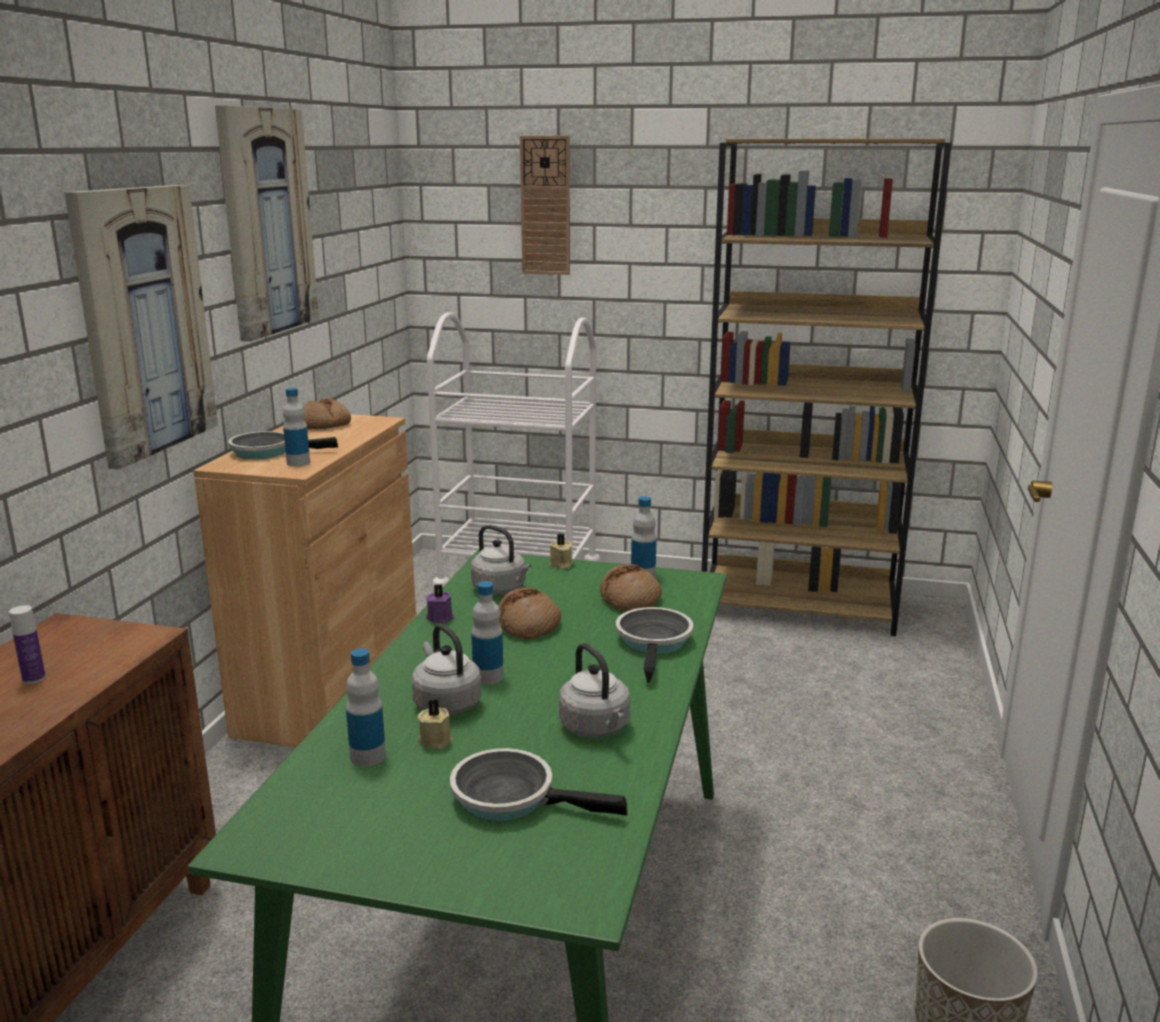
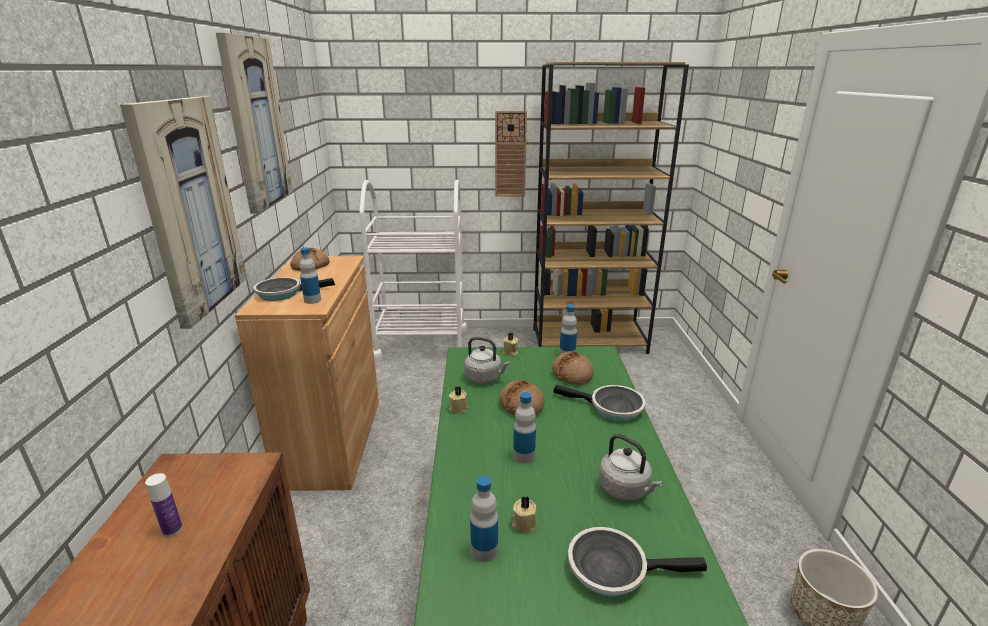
camera: 15 degrees left, 5 degrees up
grey kettle [412,624,482,716] -> none
purple candle [426,584,454,623] -> beige candle [449,386,468,413]
wall clock [520,136,570,275] -> wall clock moved to [495,111,527,197]
frying pan [616,607,694,683] -> frying pan turned 120 degrees clockwise [553,385,646,421]

